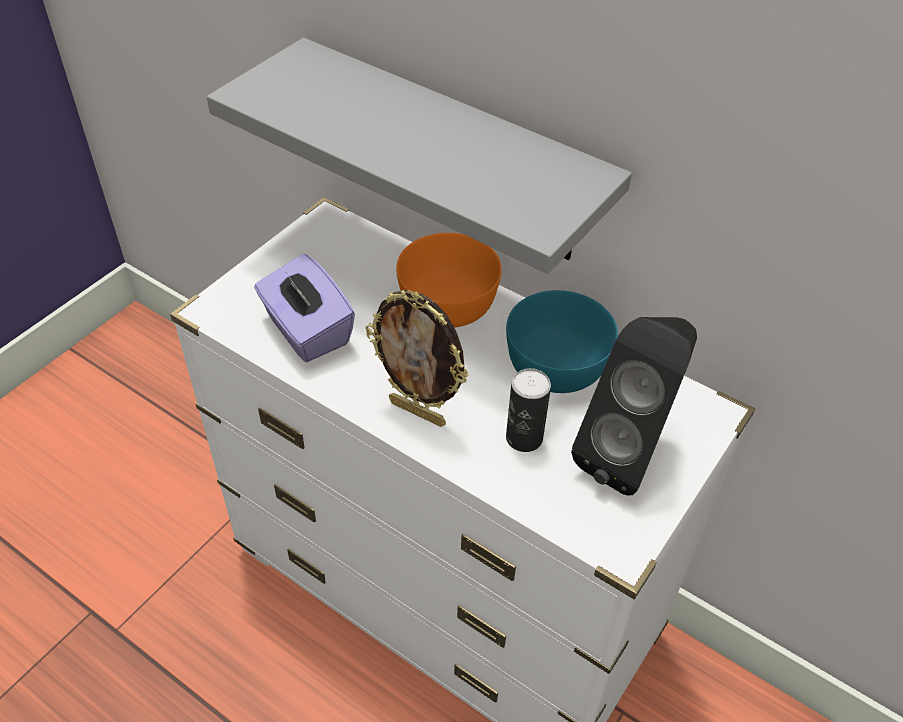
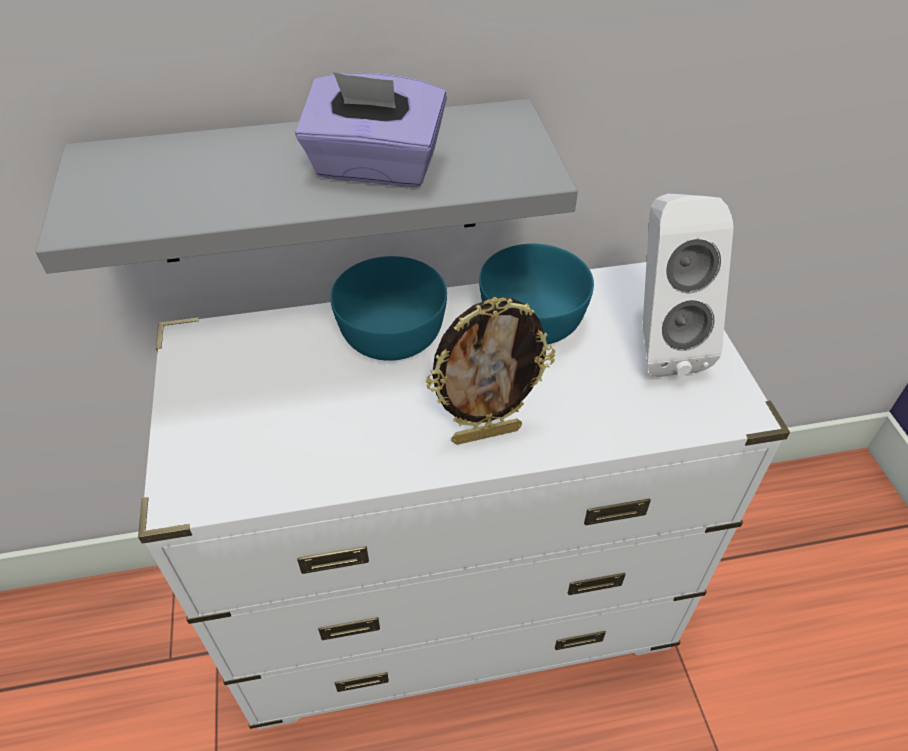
camera: 45 degrees left, 0 degrees up
purple tissue box [254,254,355,362] -> purple tissue box moved to [296,72,447,187]
orange bowl [396,233,502,328] -> turquoise bowl [330,256,447,361]
can [506,368,551,452] -> none
black speaker [571,317,697,496] -> white speaker [643,194,734,377]

